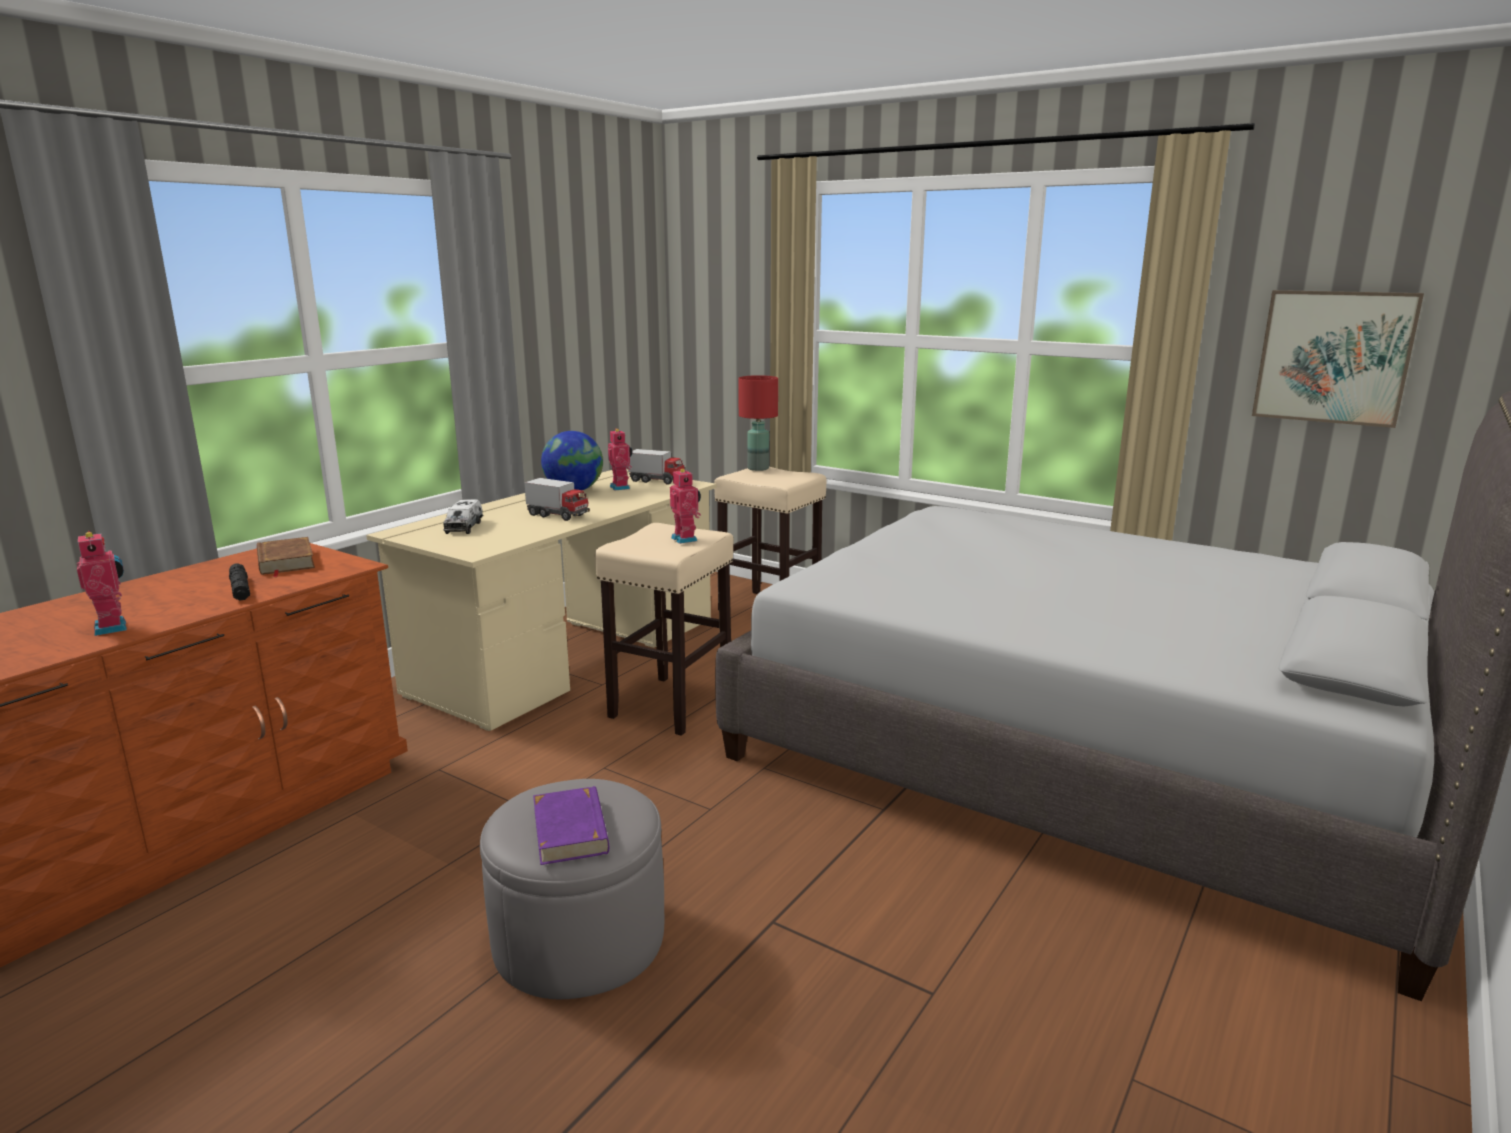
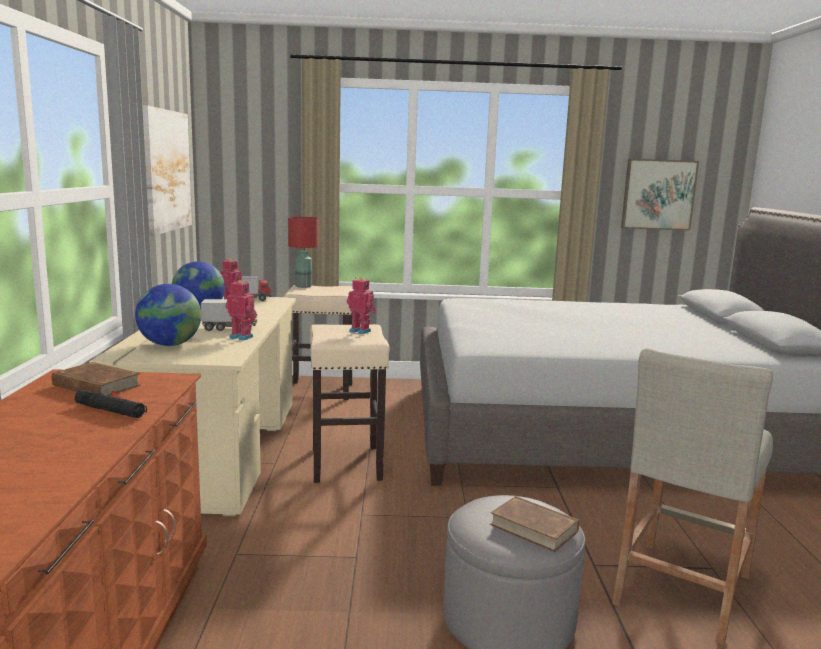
camera: 35 degrees left, 5 degrees down
toy robot [77,531,127,636] -> toy robot moved to [225,280,257,340]
toy truck [443,499,483,534] -> globe [135,284,201,346]
purple book [533,786,609,865] -> brown book [490,496,579,552]
none -> picture [142,105,192,236]
none -> beige stool [612,348,773,646]

